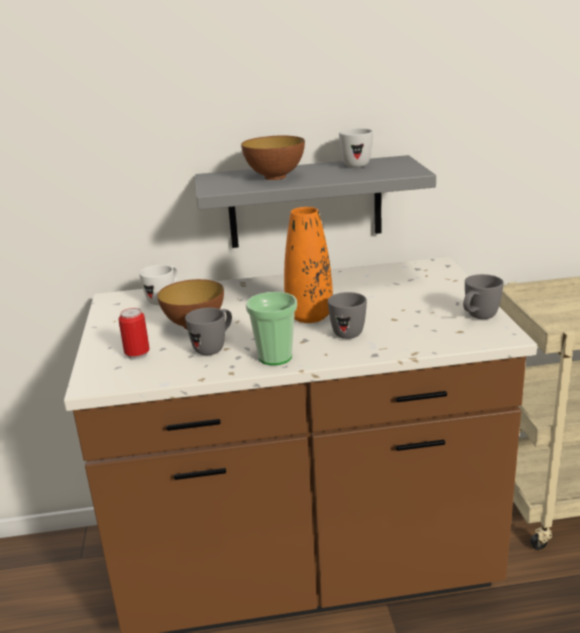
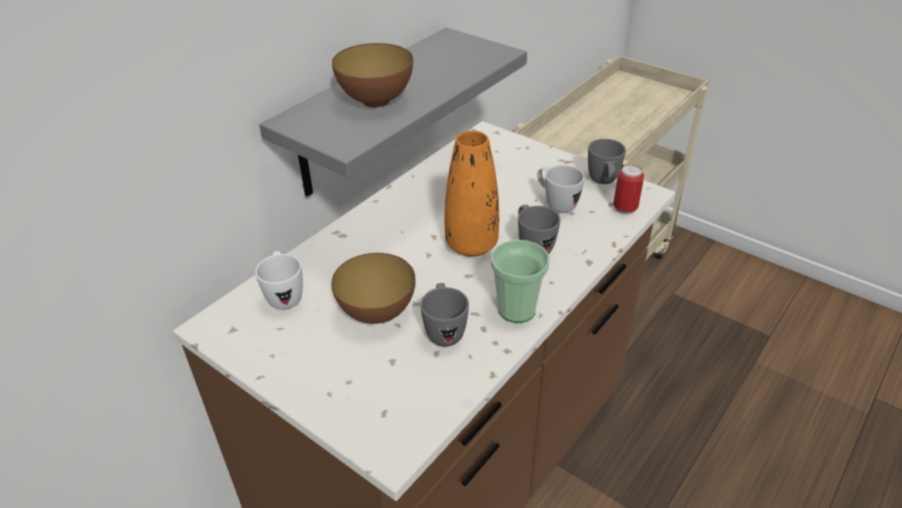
camera: 45 degrees left, 15 degrees up
can [118,308,150,360] -> can moved to [613,165,644,215]
white mug [339,128,373,167] -> white mug moved to [537,165,585,213]

